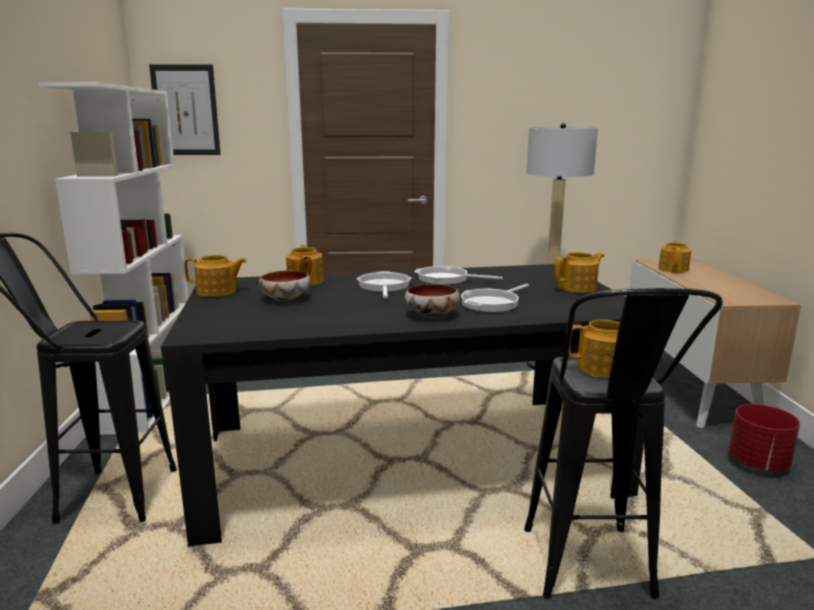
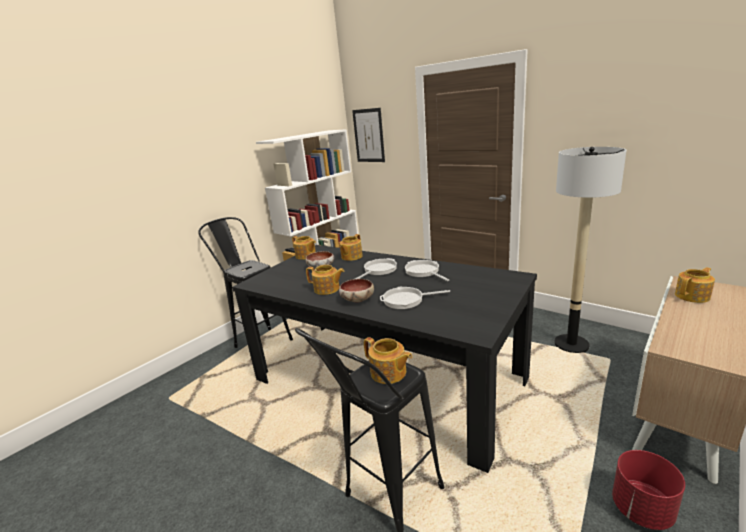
camera: 45 degrees right, 5 degrees up
teapot [554,252,604,293] -> teapot moved to [306,265,345,295]

